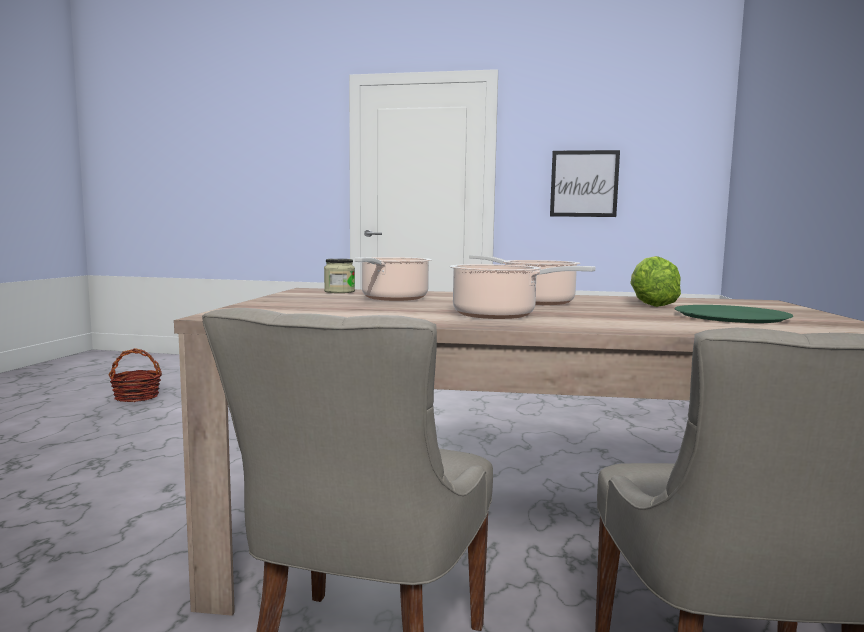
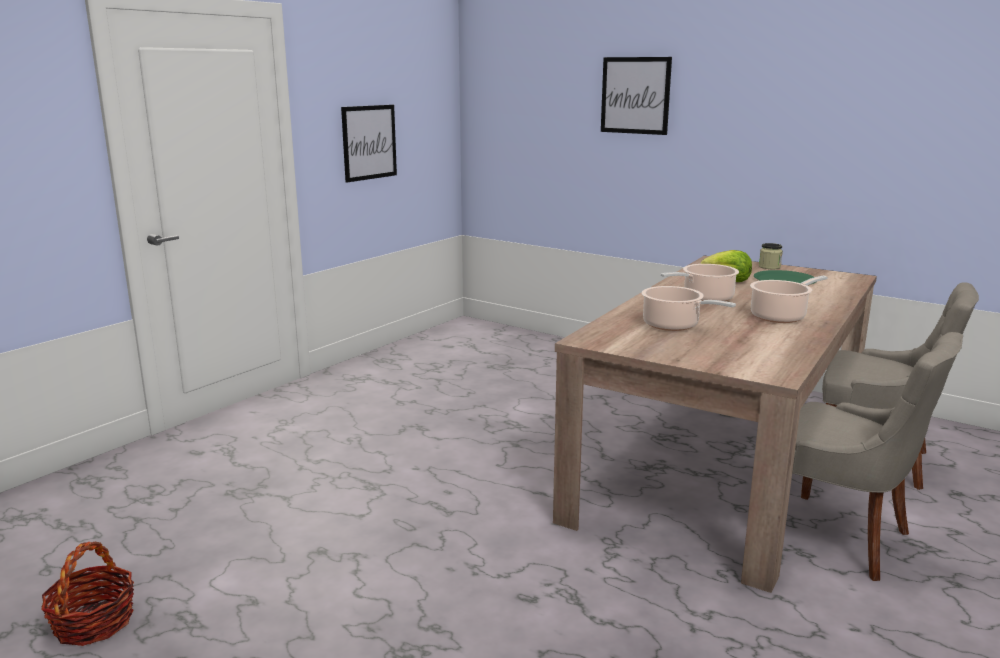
camera: 65 degrees left, 10 degrees up
jar [324,259,355,293] -> jar moved to [759,243,783,269]
none -> picture [601,57,672,135]

